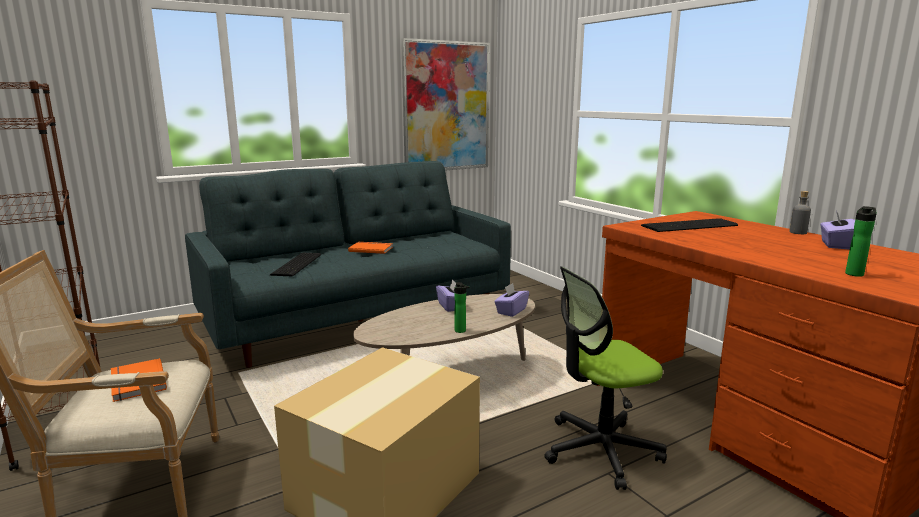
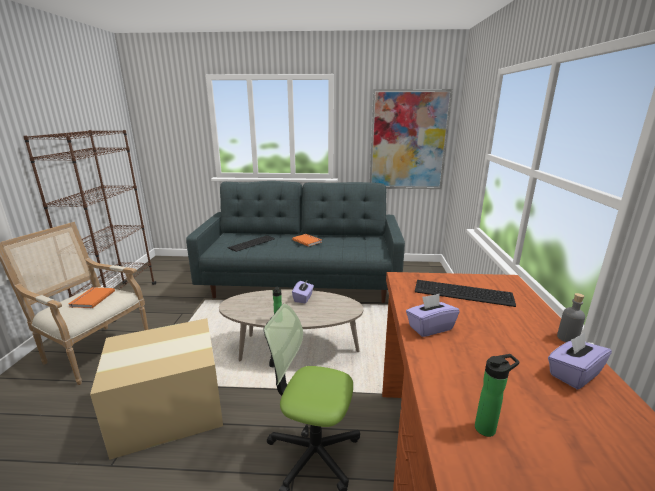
camera: 35 degrees right, 5 degrees up
purple tissue box [494,283,529,317] -> purple tissue box moved to [406,294,460,337]

